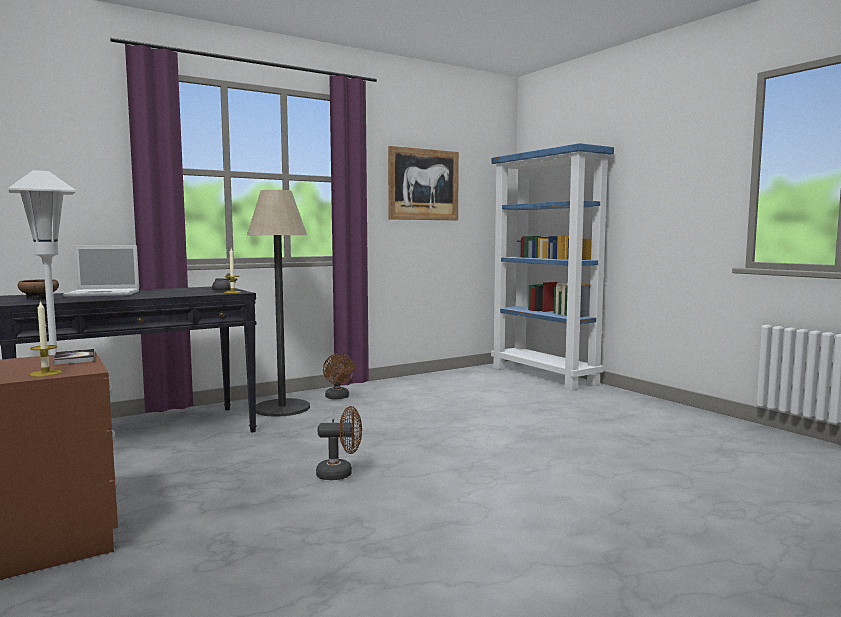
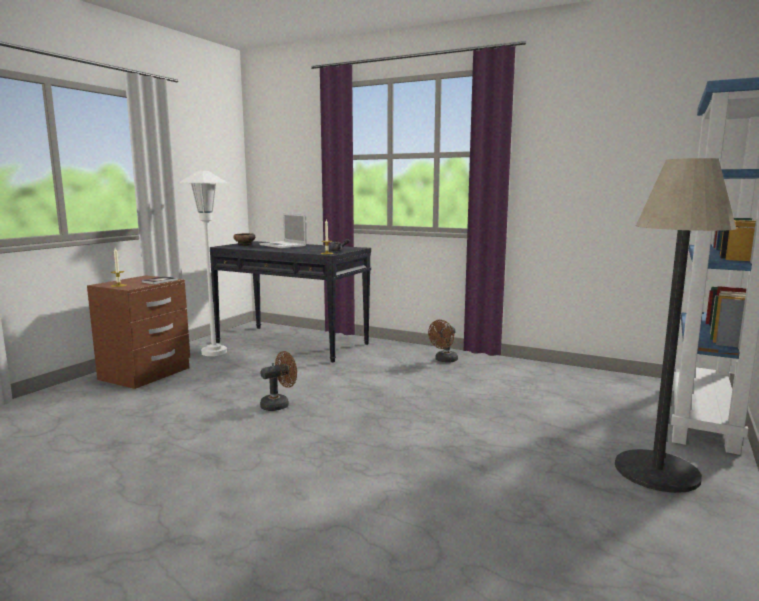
camera: 60 degrees right, 5 degrees up
floor lamp [247,190,310,417] -> floor lamp moved to [615,158,736,493]
brown fan [316,406,362,480] -> brown fan turned 90 degrees counterclockwise [260,351,297,411]
picture [388,146,459,221] -> none

